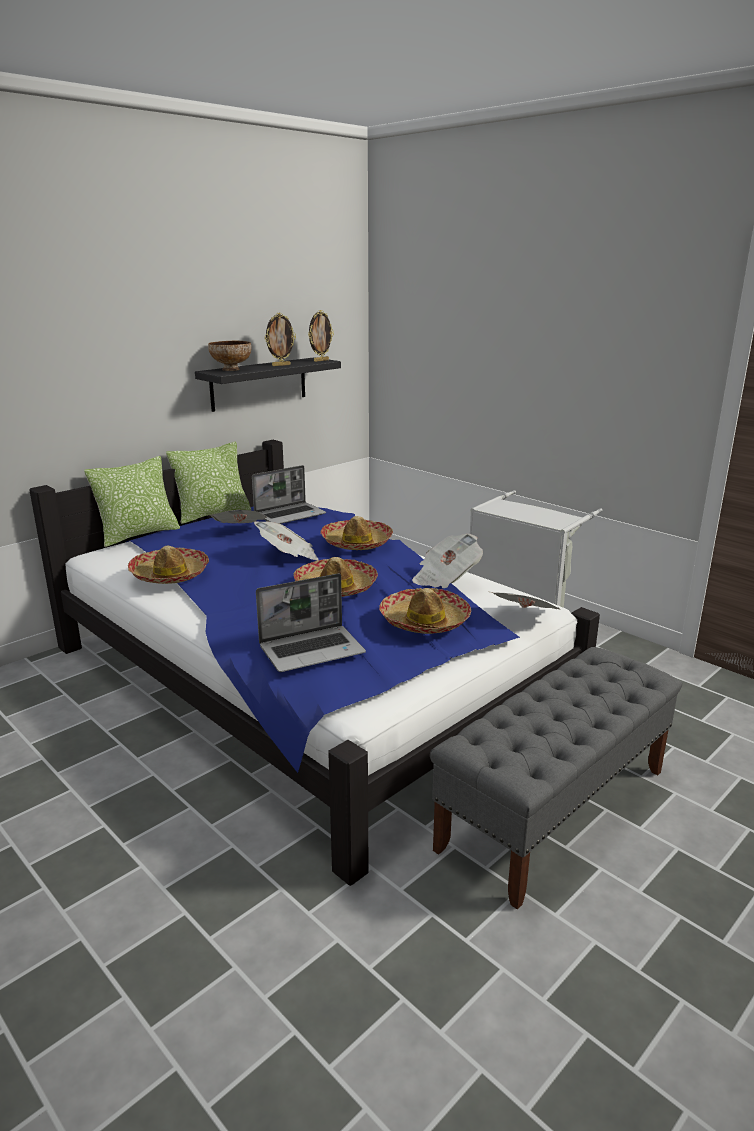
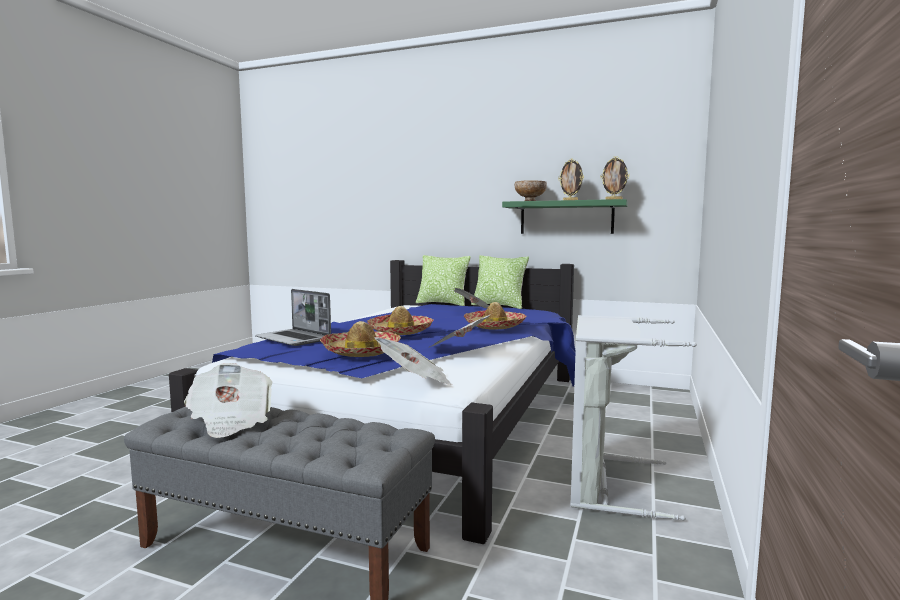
camera: 65 degrees right, 15 degrees down
hat [127,546,209,584] -> none
black shelf [195,358,341,412] -> green shelf [502,199,628,234]
laptop [252,465,326,524] -> none
newspaper [254,521,318,560] -> newspaper moved to [184,363,272,438]

